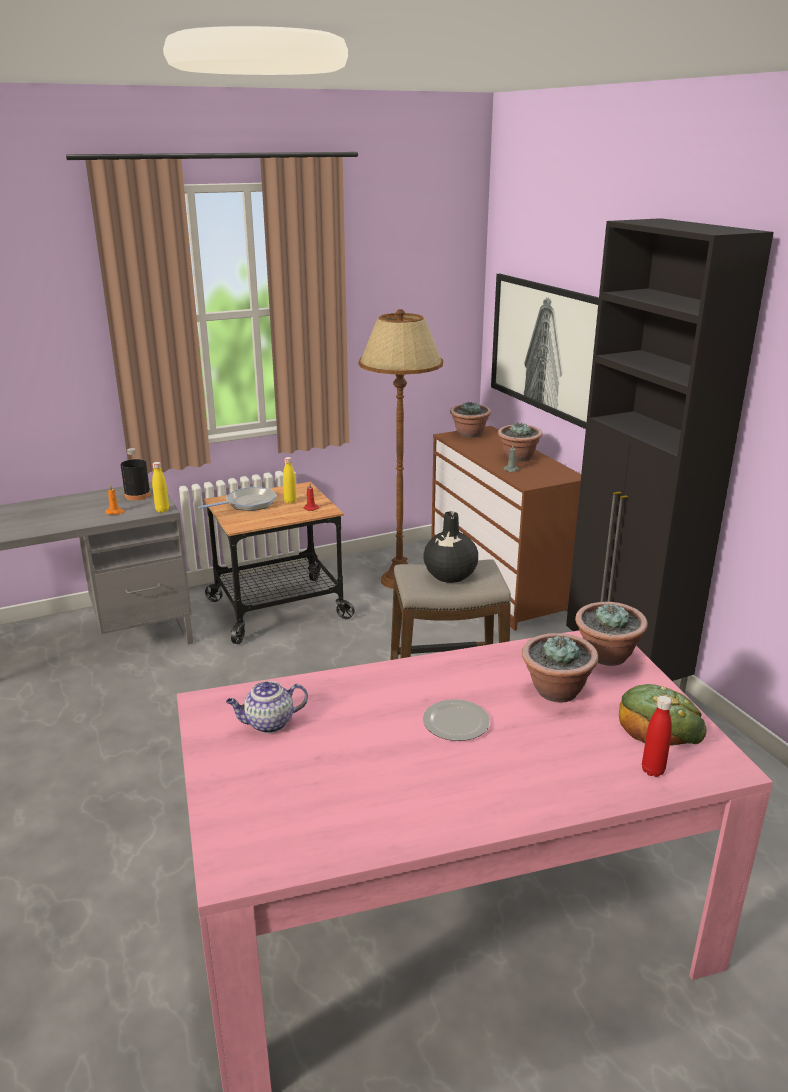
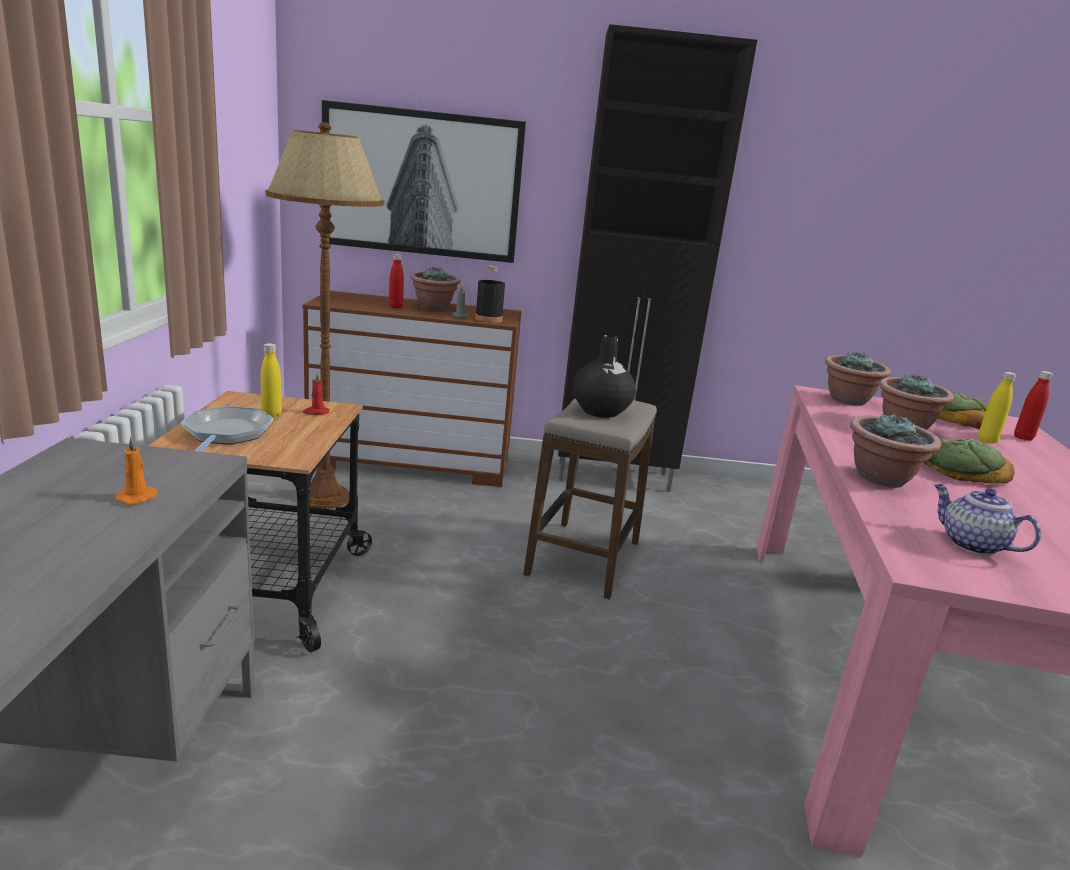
camera: 65 degrees left, 5 degrees down
black bottle [120,448,151,501] -> black bottle moved to [475,265,505,323]
yellow bottle [152,462,169,513] -> yellow bottle moved to [978,372,1016,443]
teapot [226,681,308,733] -> teapot turned 135 degrees clockwise [934,484,1041,555]
plate [423,699,490,741] -> bread [924,439,1014,484]
potted plant [450,402,491,438] -> potted plant moved to [850,413,941,488]
none -> red bottle [389,254,404,308]

